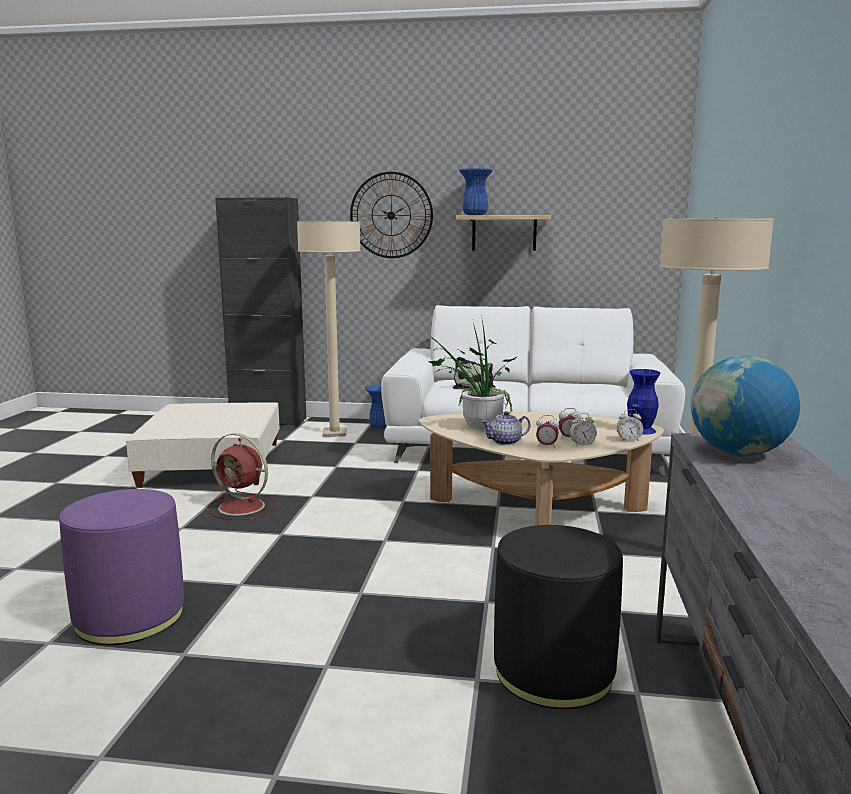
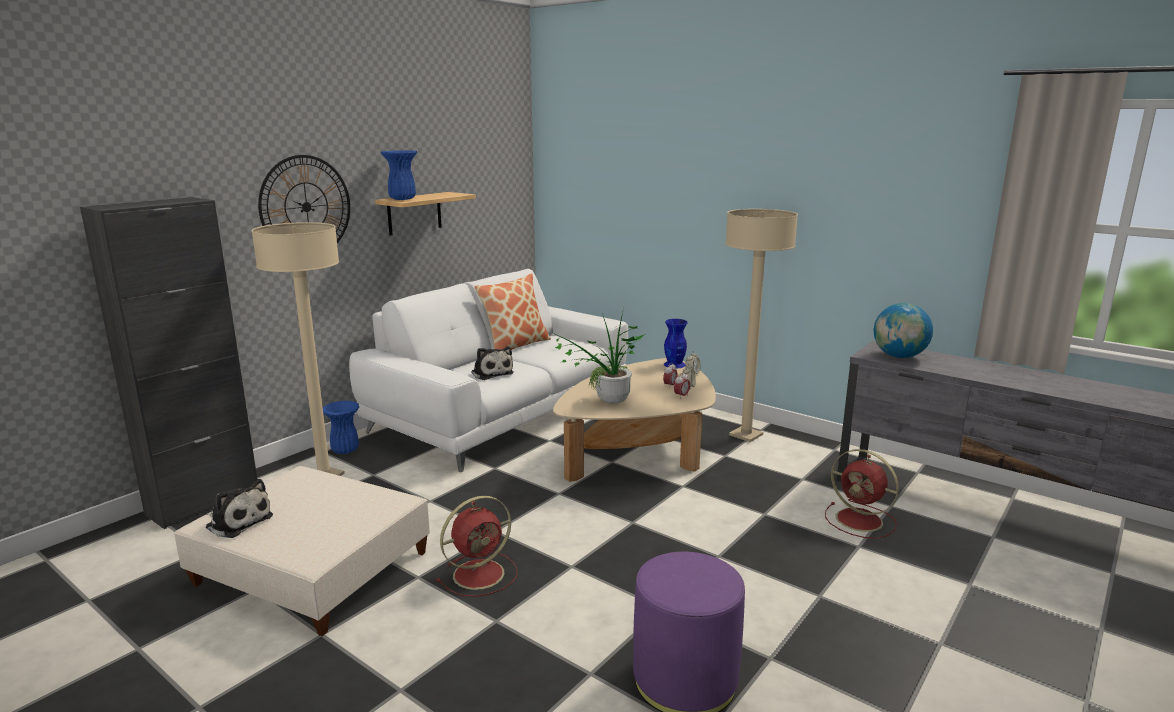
camera: 60 degrees left, 5 degrees up
teapot [481,411,531,445] -> none
black ottoman [494,525,623,709] -> red fan [825,449,899,539]
none -> plush toy [206,479,273,538]
none -> pillow [474,273,551,350]

